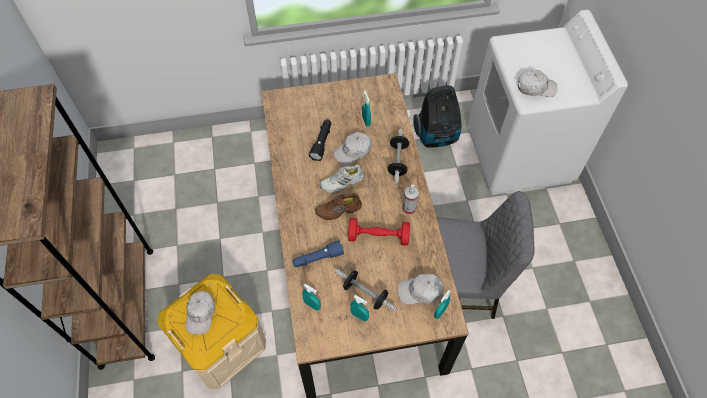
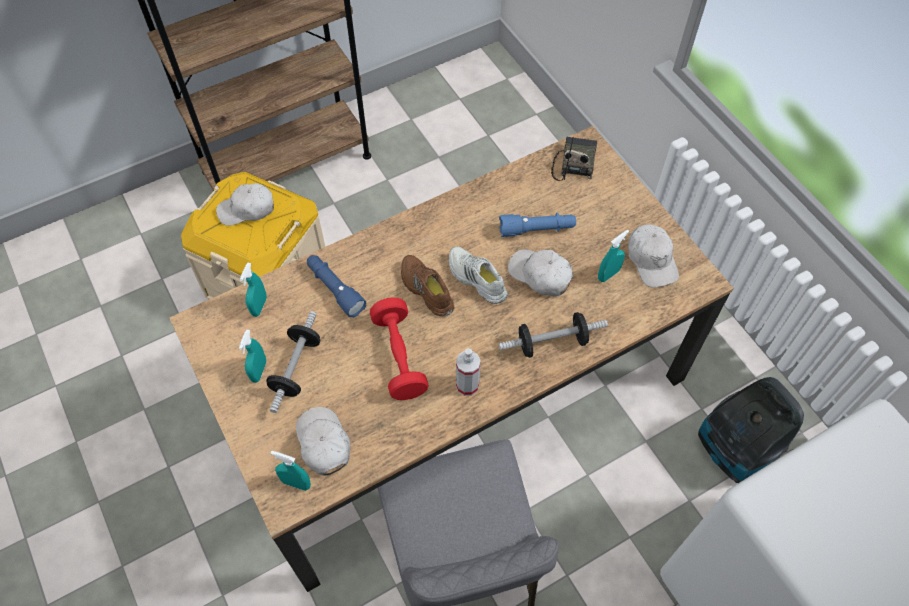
camera: 70 degrees right, 0 degrees up
black flashlight [309,120,331,161] -> blue flashlight [499,213,576,237]
white cap [518,70,558,97] -> white cap moved to [628,224,679,287]
none -> radio [551,136,597,181]

